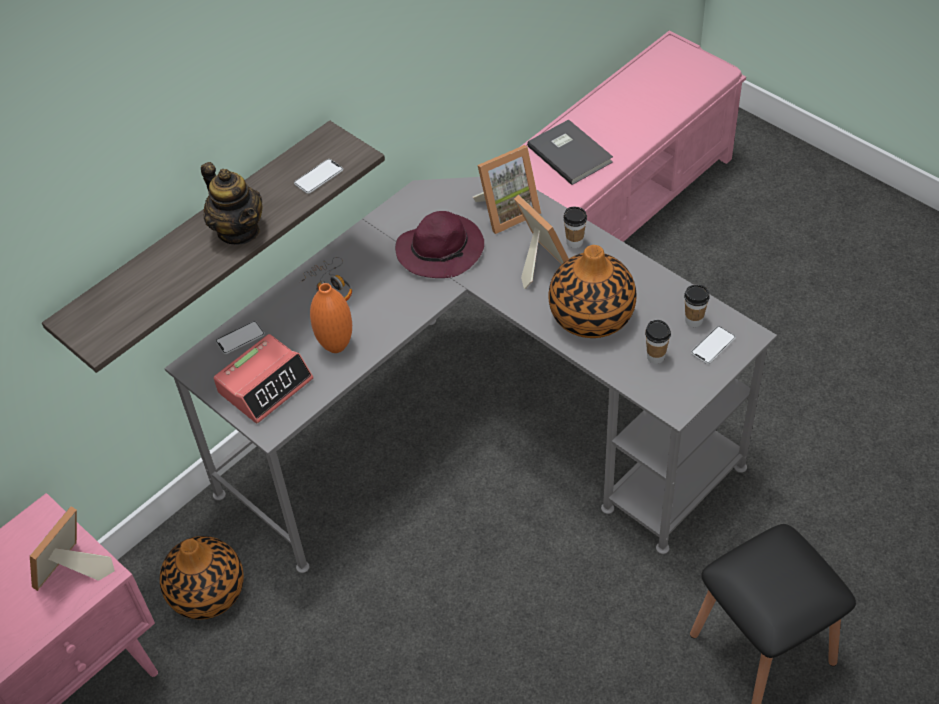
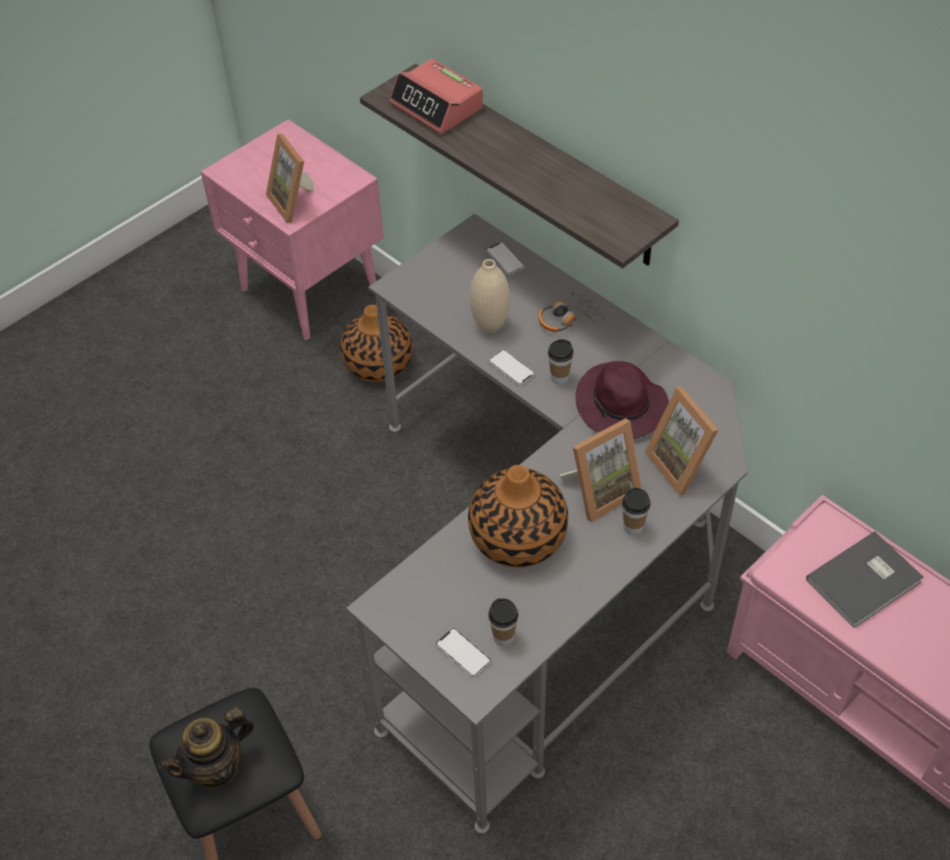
camera: 90 degrees right, 0 degrees up
picture frame [30,506,115,591] -> picture frame turned 150 degrees counterclockwise [266,134,314,223]
teapot [201,162,263,245] -> teapot moved to [158,707,254,790]
alarm clock [213,334,313,424] -> alarm clock moved to [389,59,483,134]
phone [294,159,343,194] -> phone moved to [488,349,535,386]
orange vase [310,283,352,353] -> beige vase [470,259,510,333]
cup [645,320,671,364] -> cup moved to [548,339,573,384]

